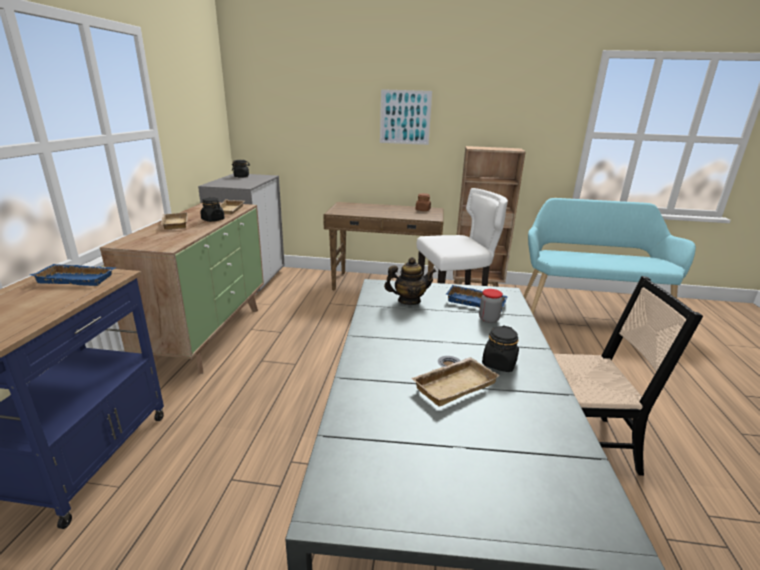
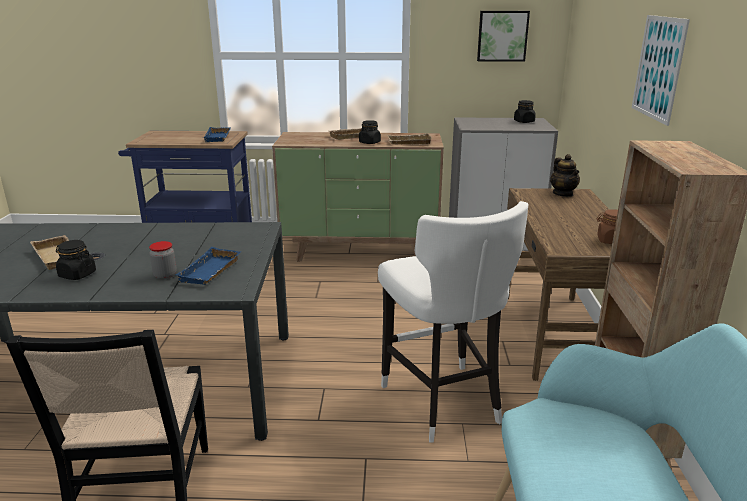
camera: 85 degrees right, 0 degrees up
teapot [384,257,436,305] -> teapot moved to [550,154,580,197]
none -> picture [477,11,530,62]

